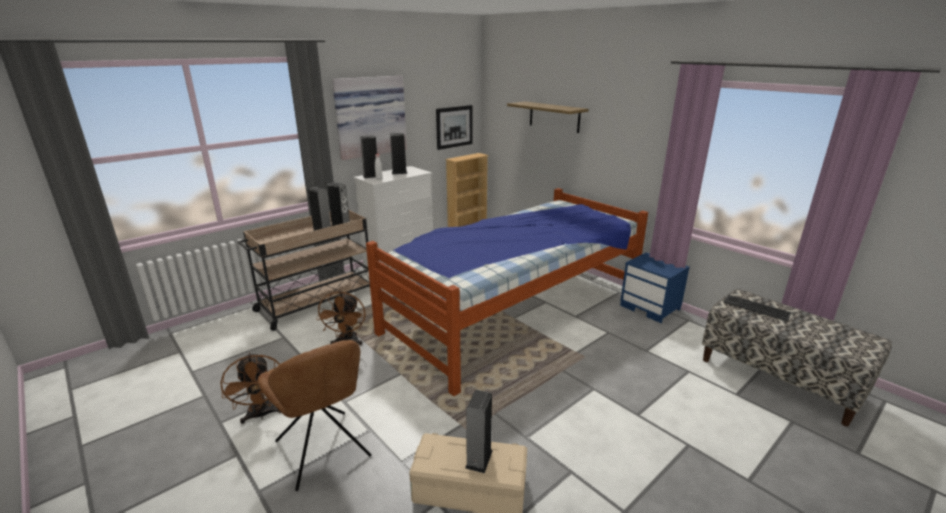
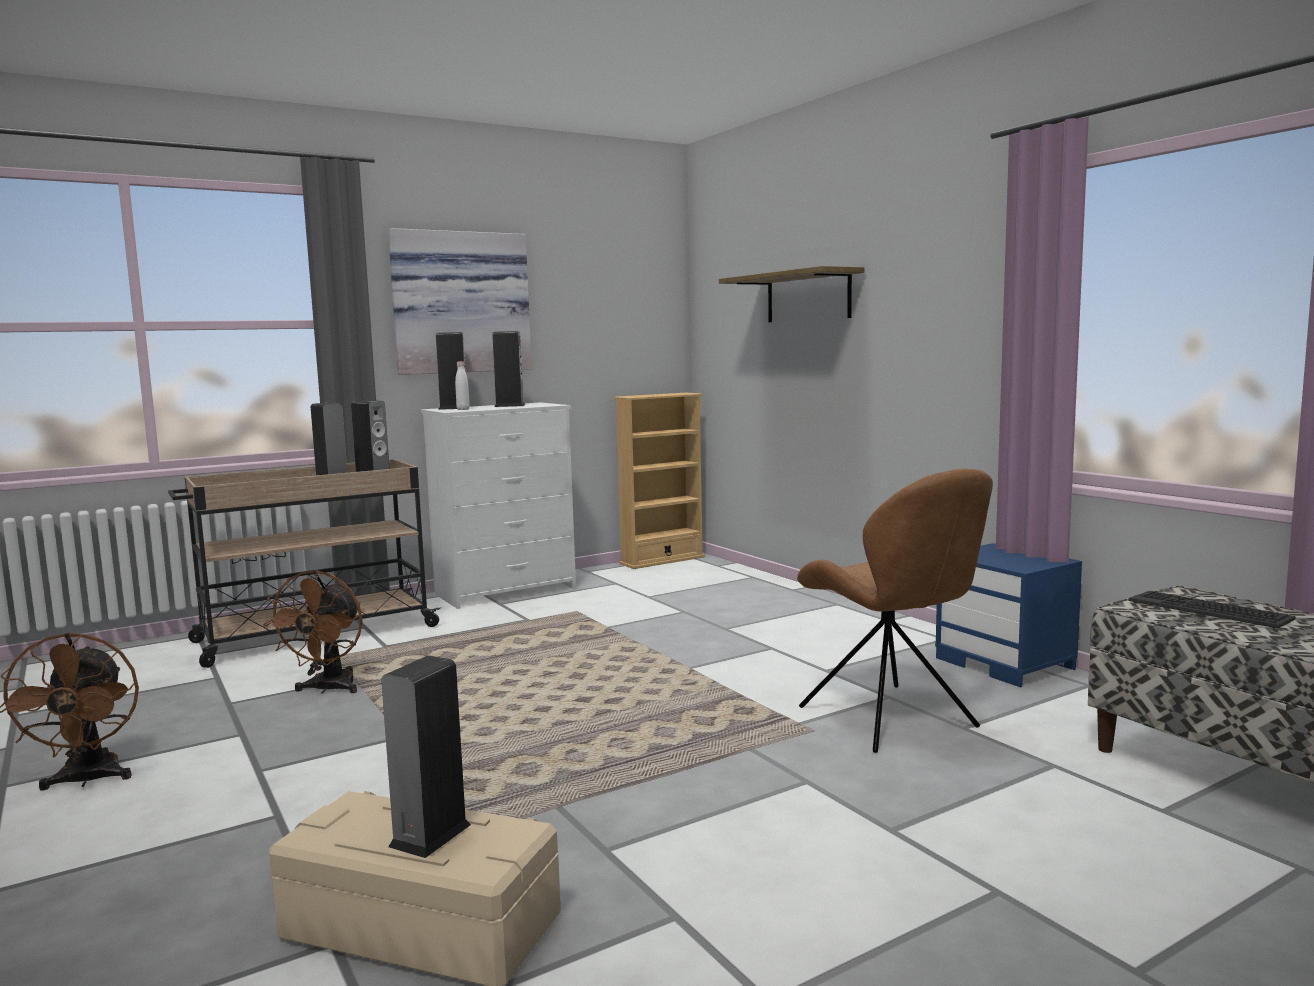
camera: 10 degrees right, 15 degrees down
brown chair [258,340,372,491] -> brown chair moved to [797,469,993,753]
bed [366,188,648,396] -> none
picture [436,105,472,150] -> none

